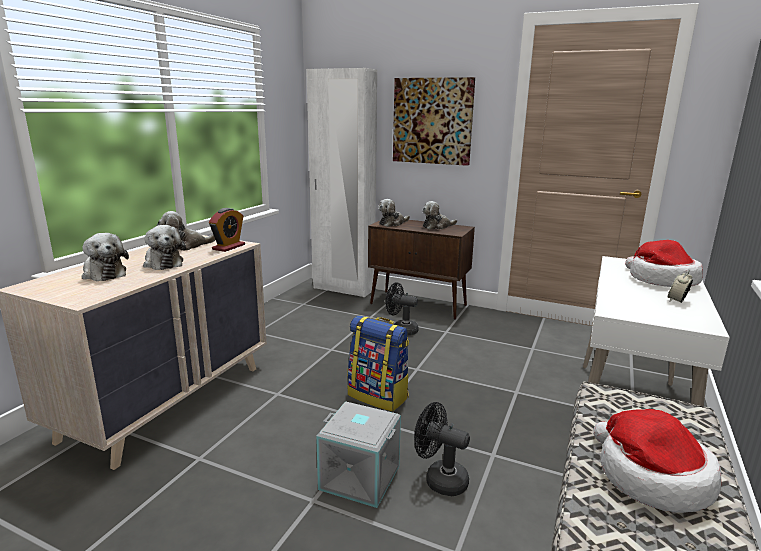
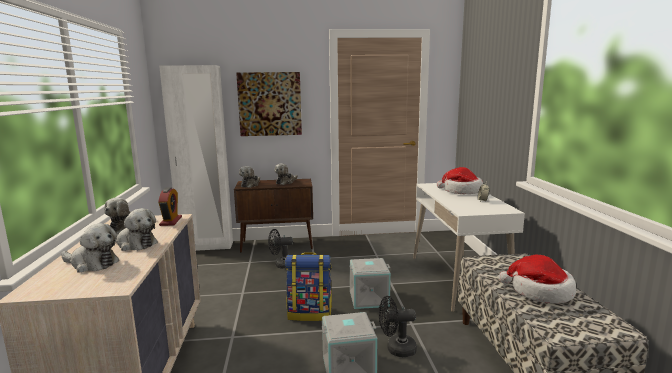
camera: 30 degrees left, 5 degrees down
none -> grey storage box [349,258,391,309]

